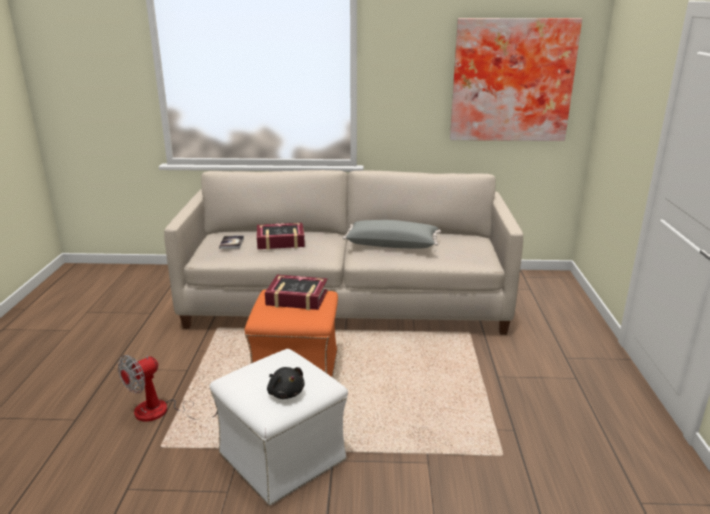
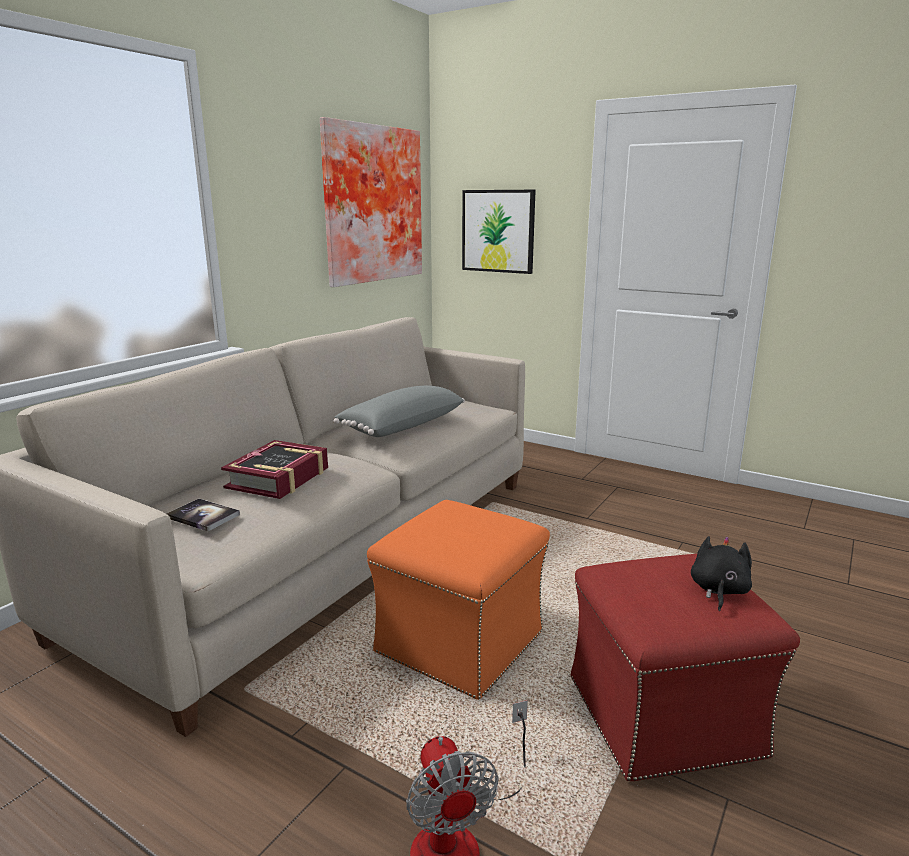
camera: 60 degrees left, 5 degrees down
white ottoman [210,349,348,505] -> red ottoman [571,554,800,781]
book [265,275,328,310] -> none
black plush toy [267,367,305,399] -> black plush toy turned 60 degrees counterclockwise [691,536,752,611]
none -> picture [462,190,536,274]

